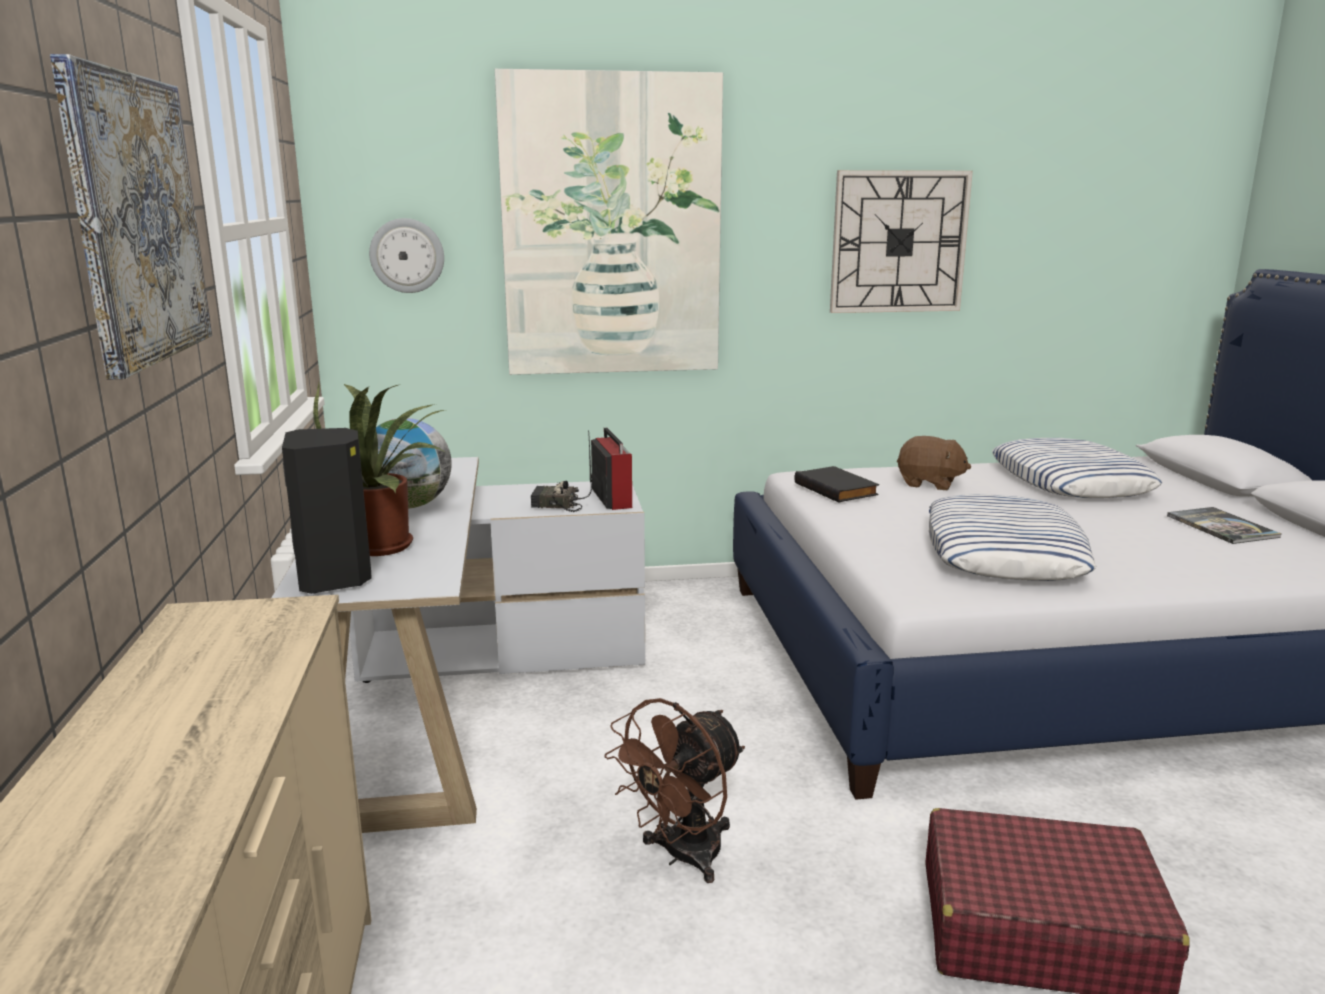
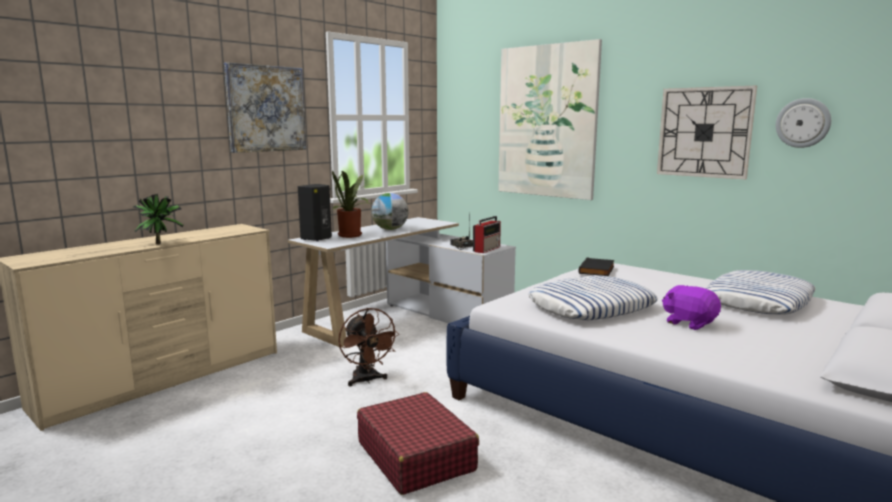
camera: 50 degrees right, 5 degrees down
wall clock [369,218,444,293] -> wall clock moved to [776,98,831,148]
brown fan [604,698,745,883] -> brown fan turned 120 degrees counterclockwise [338,308,399,386]
brown plush toy [897,436,971,490] -> none
book [1167,507,1281,544] -> none
none -> potted plant [133,194,183,244]
none -> purple plush toy [662,285,721,330]

